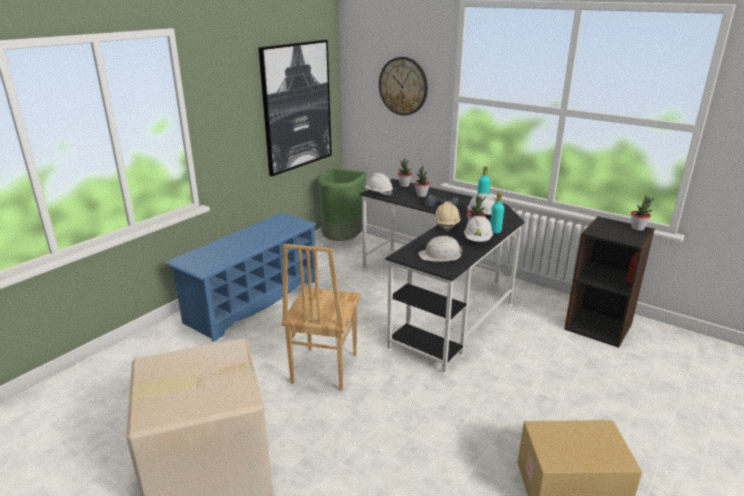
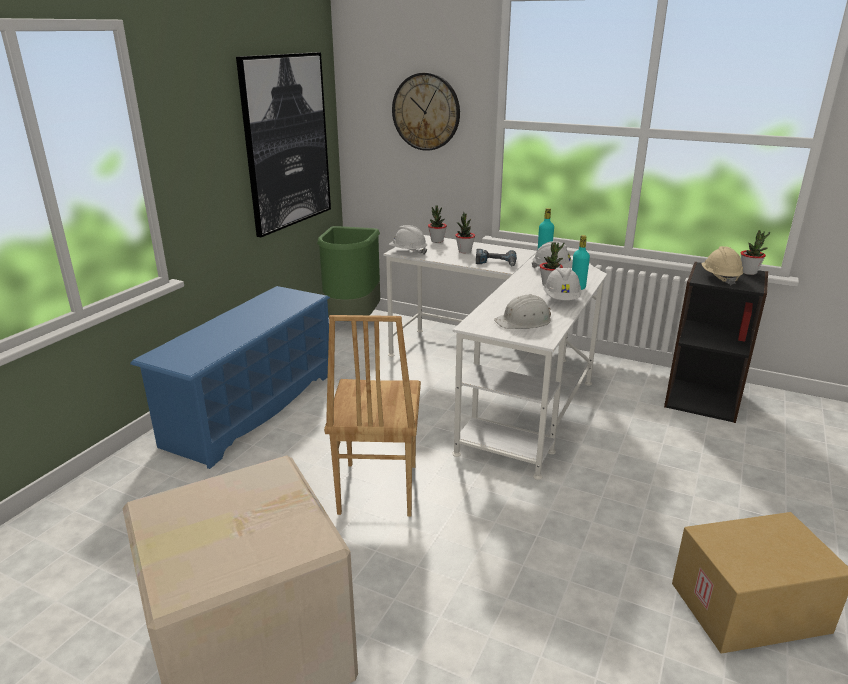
camera: 10 degrees left, 0 degrees up
black desk [360,179,525,375] -> white desk [383,235,607,480]
beige hard hat [434,202,461,231] -> beige hard hat moved to [701,246,743,286]

